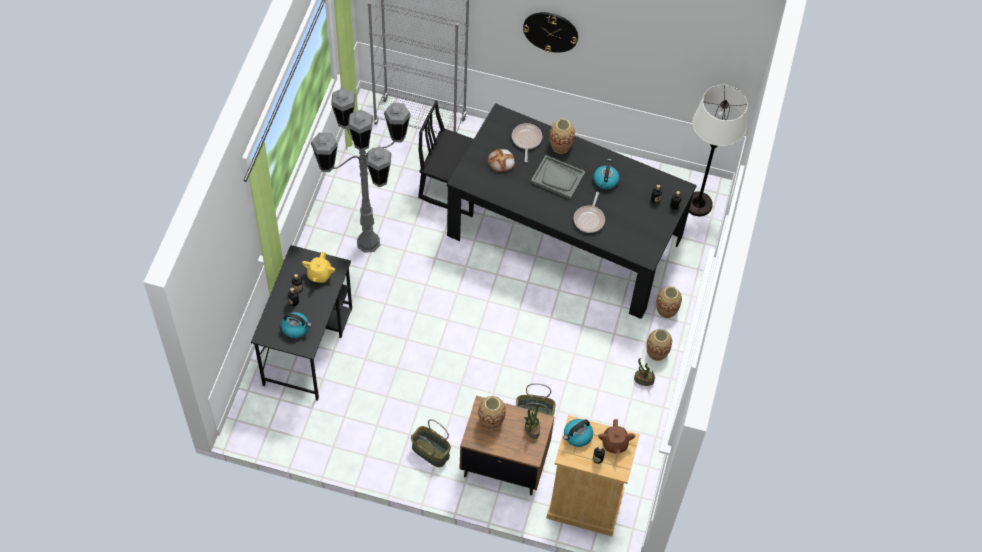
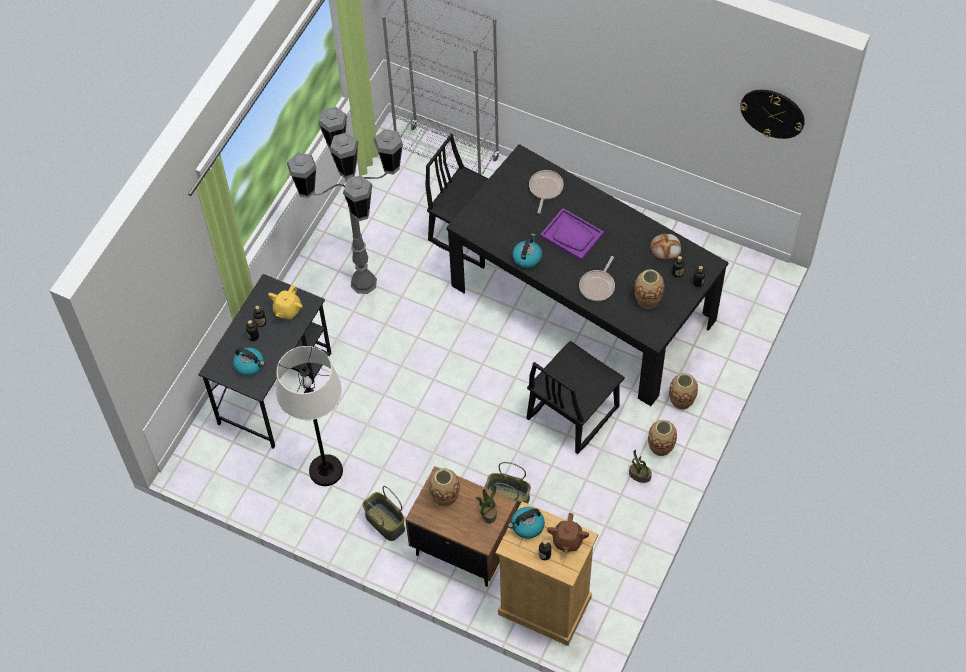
camera: 15 degrees right, 0 degrees up
bread [488,149,515,173] -> bread moved to [650,233,681,260]
wall clock [523,12,578,53] -> wall clock moved to [740,90,805,139]
grey tray [531,155,586,200] -> purple tray [540,208,604,261]
vase [550,119,575,154] -> vase moved to [635,269,664,309]
kettle [593,159,619,190] -> kettle moved to [512,234,542,268]
white floor lamp [689,85,748,216] -> white floor lamp moved to [276,346,343,486]
none -> black chair [526,341,625,454]

